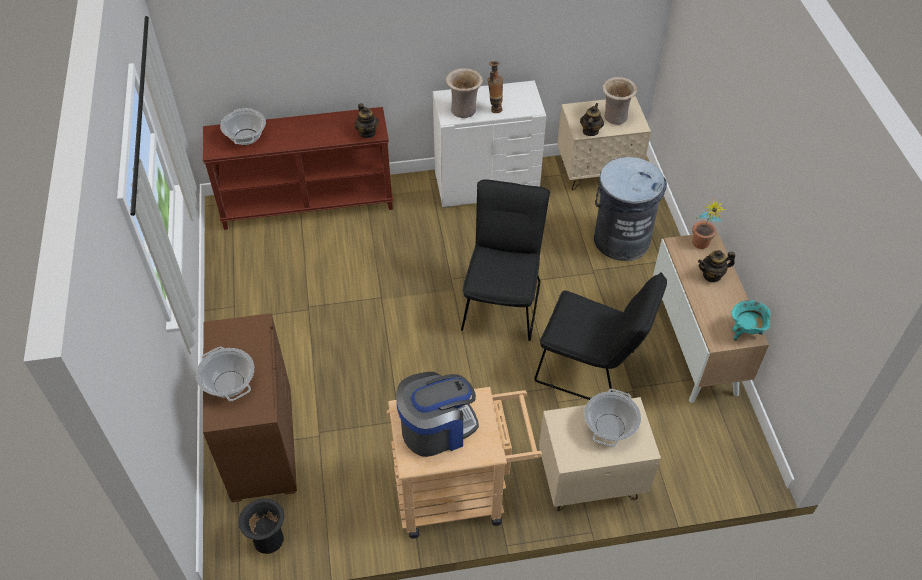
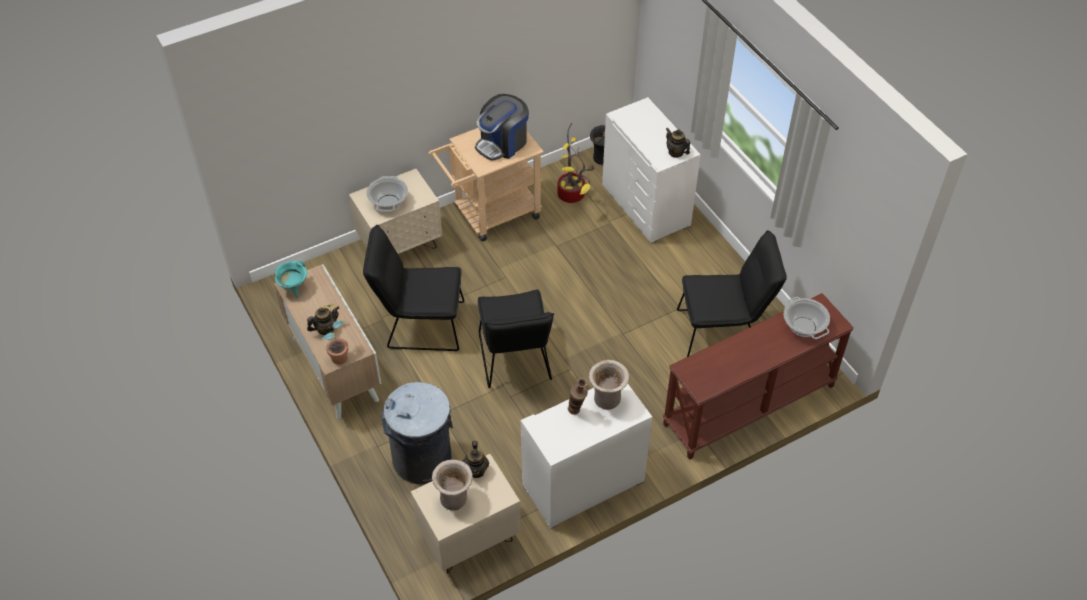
camera: 160 degrees right, 0 degrees up
cooking pot [196,347,254,401] -> none
brown dresser [203,313,297,502] -> white dresser [602,97,701,244]
teapot [355,103,379,138] -> teapot moved to [666,128,690,158]
none -> potted plant [557,123,594,203]
none -> black chair [677,231,787,357]

